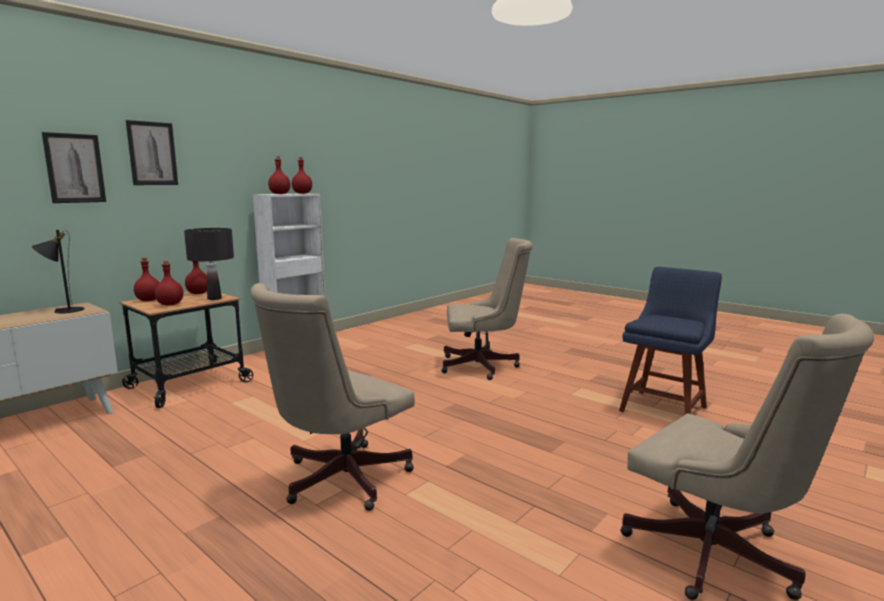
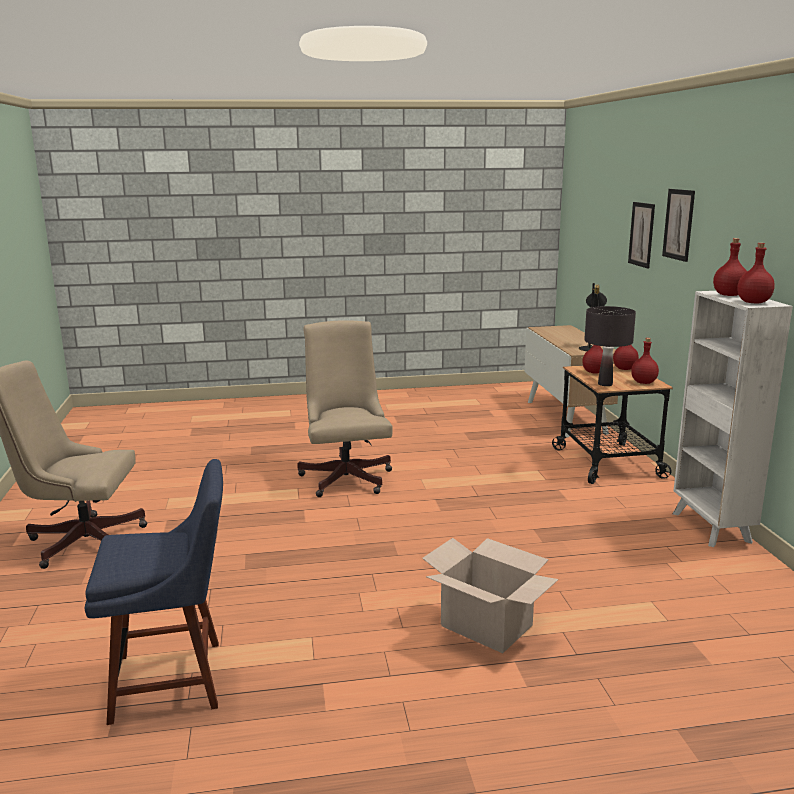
camera: 130 degrees right, 5 degrees up
beige office chair [441,238,533,380] -> cardboard box [422,538,559,653]
blue chair [619,267,722,415] -> blue chair turned 90 degrees counterclockwise [85,459,223,725]

